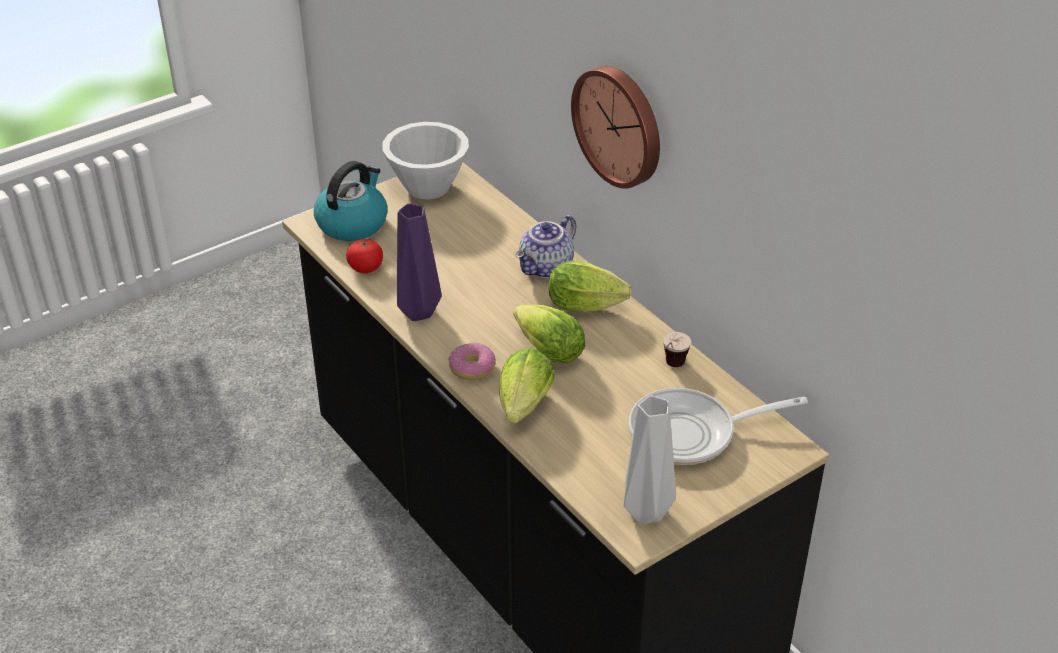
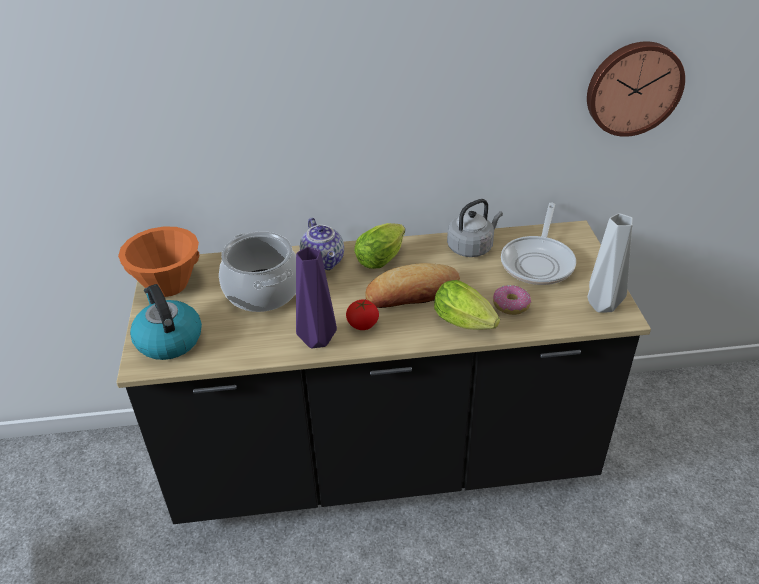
camera: 60 degrees left, 0 degrees up
tomato [346,239,383,273] -> tomato moved to [346,299,379,330]
white bowl [383,122,469,199] -> orange bowl [118,226,199,297]
donut [448,343,496,380] -> donut moved to [493,285,531,315]
lettuce [513,305,585,364] -> bread [365,263,460,308]
wall clock [571,66,660,189] -> wall clock moved to [587,41,685,137]
cup [663,332,691,367] -> grey kettle [447,199,503,257]
none -> cooking pot [219,231,296,312]

